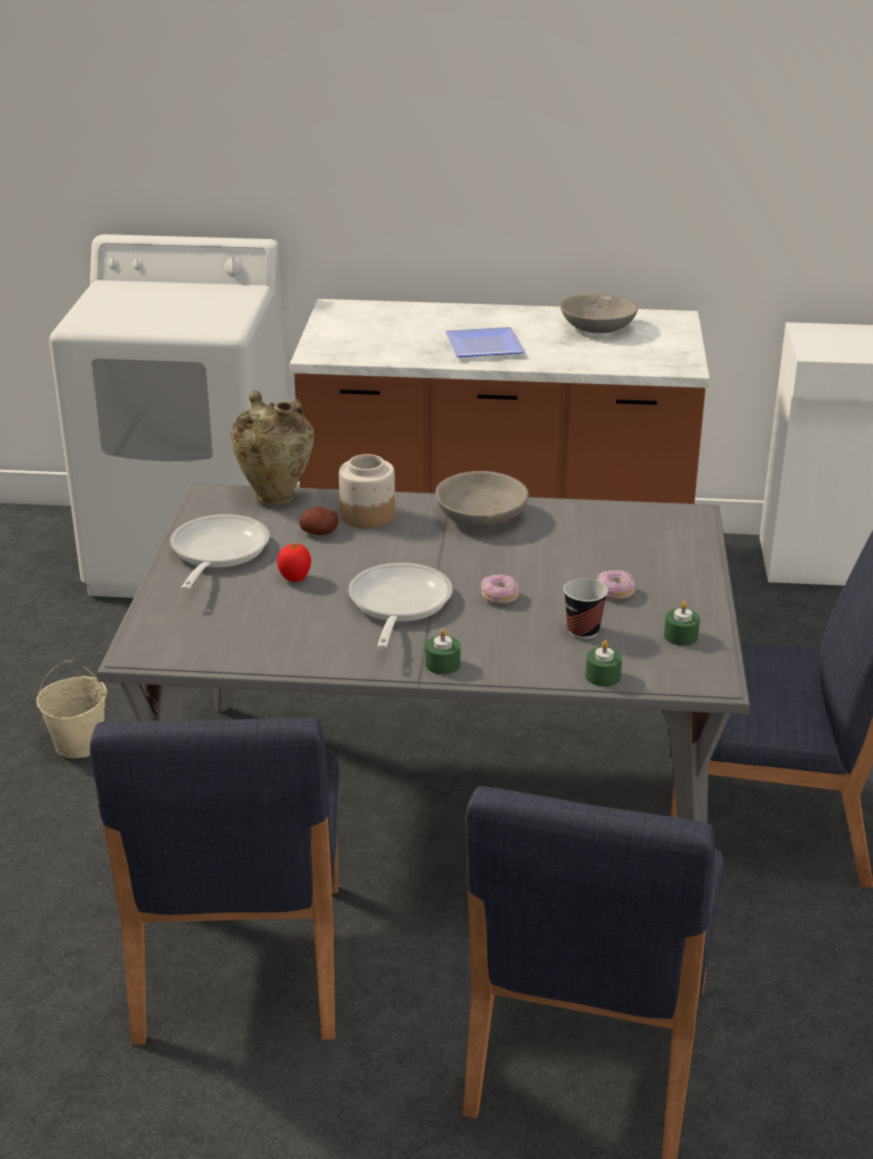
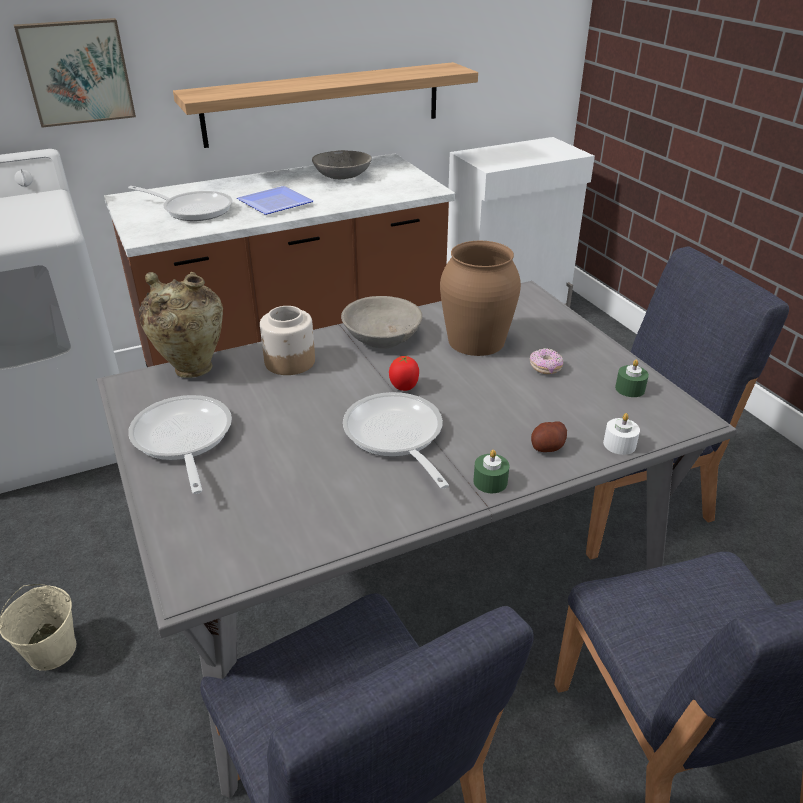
camera: 30 degrees left, 5 degrees up
tomato [277,543,311,582] -> tomato moved to [389,356,419,391]
potato [299,507,339,535] -> potato moved to [531,421,567,452]
donut [481,574,519,604] -> none
cup [563,578,608,639] -> none
green candle [585,640,622,687] -> white candle [603,413,640,455]
none -> picture [14,18,136,128]
none -> frying pan [128,186,232,221]
none -> shelf [173,62,478,148]
none -> brown vase [440,241,521,356]

